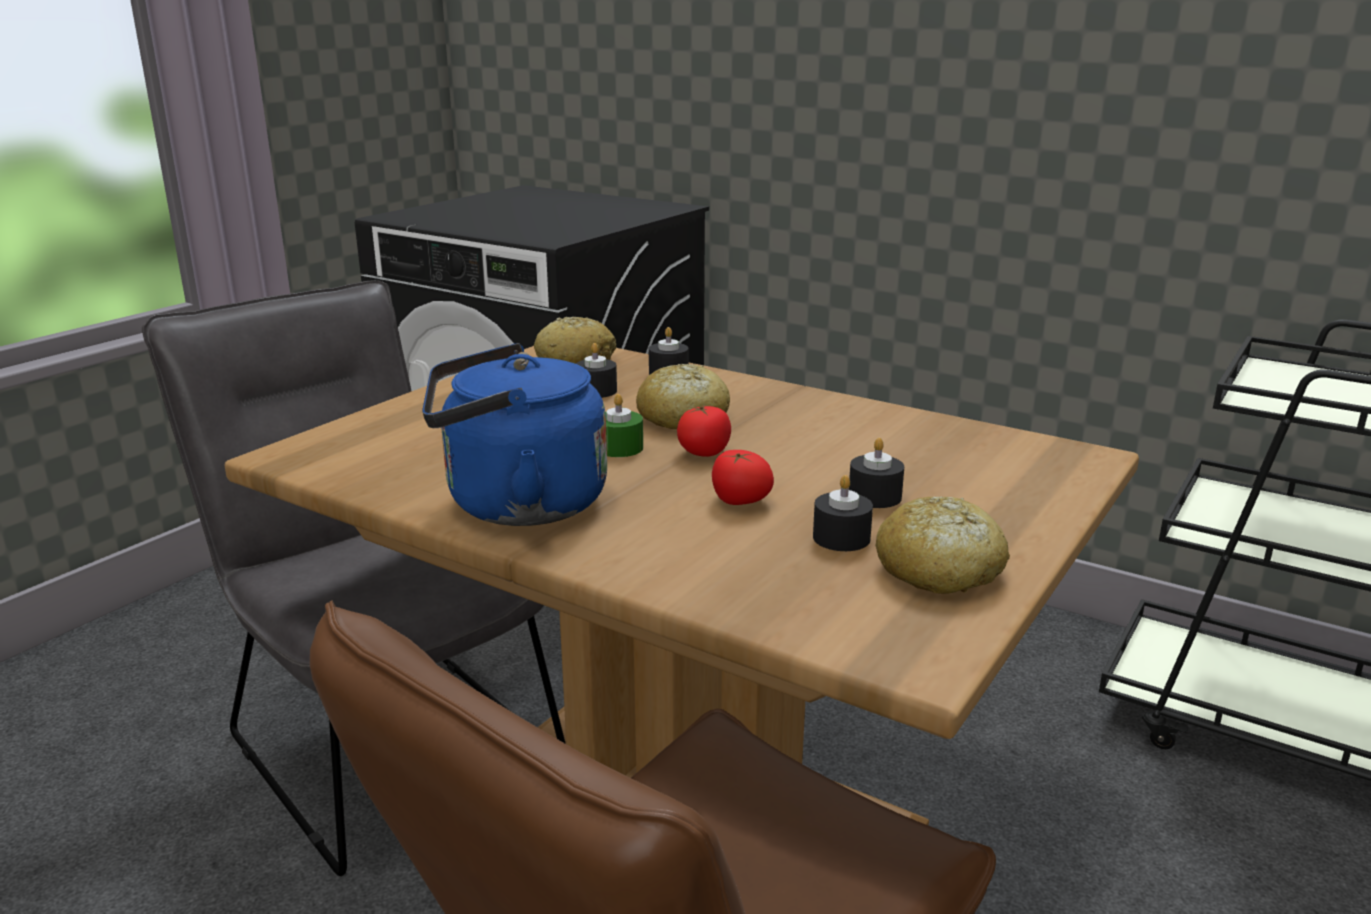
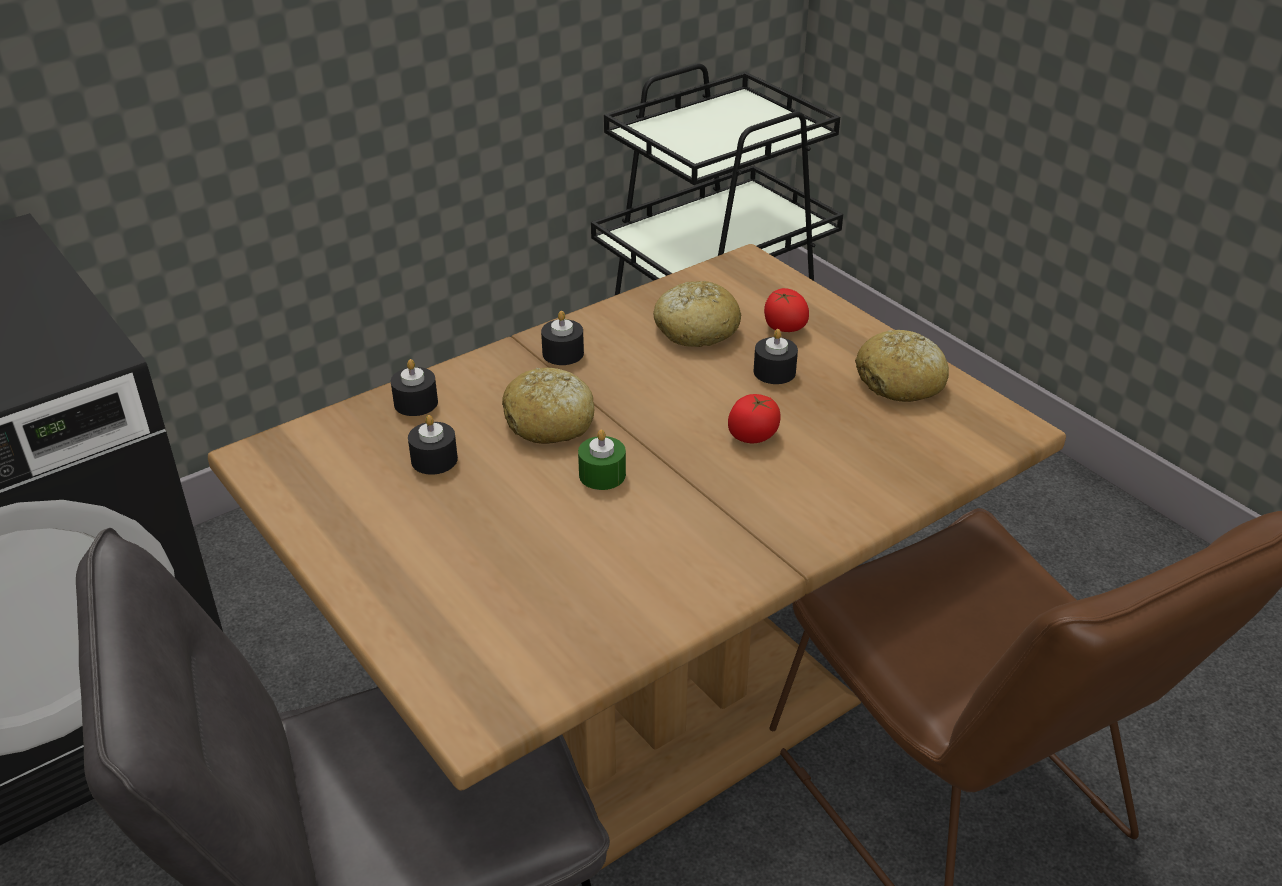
camera: 70 degrees left, 15 degrees up
blue kettle [423,343,607,526] -> none
bread [534,317,616,363] -> bread moved to [653,281,741,347]
tomato [677,405,731,457] -> tomato moved to [764,288,809,332]
black candle [813,475,873,551] -> black candle moved to [541,311,584,365]

